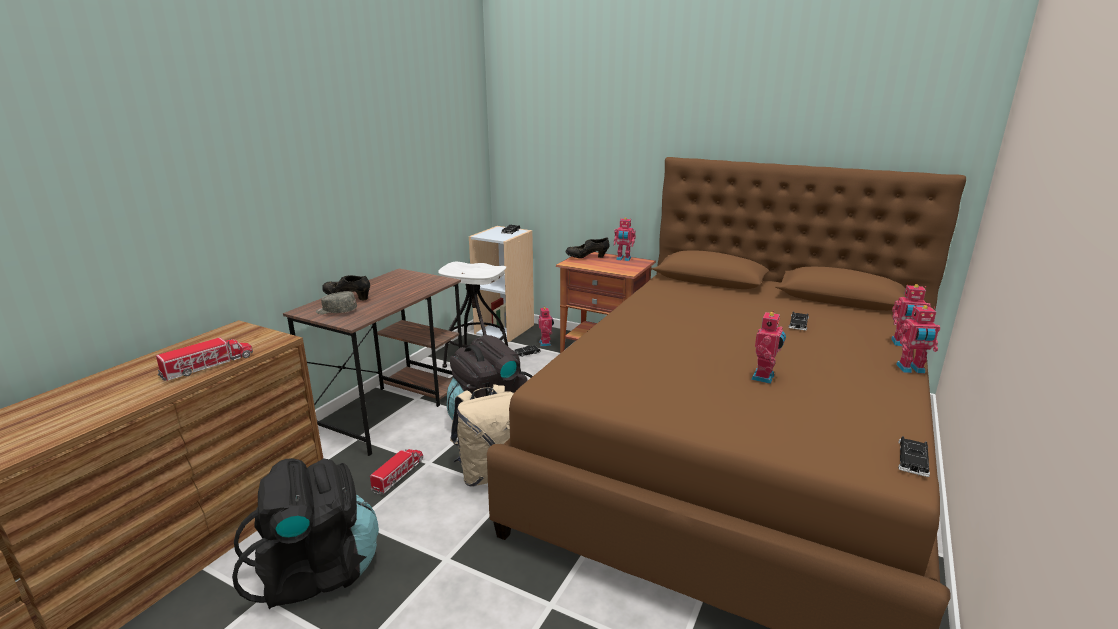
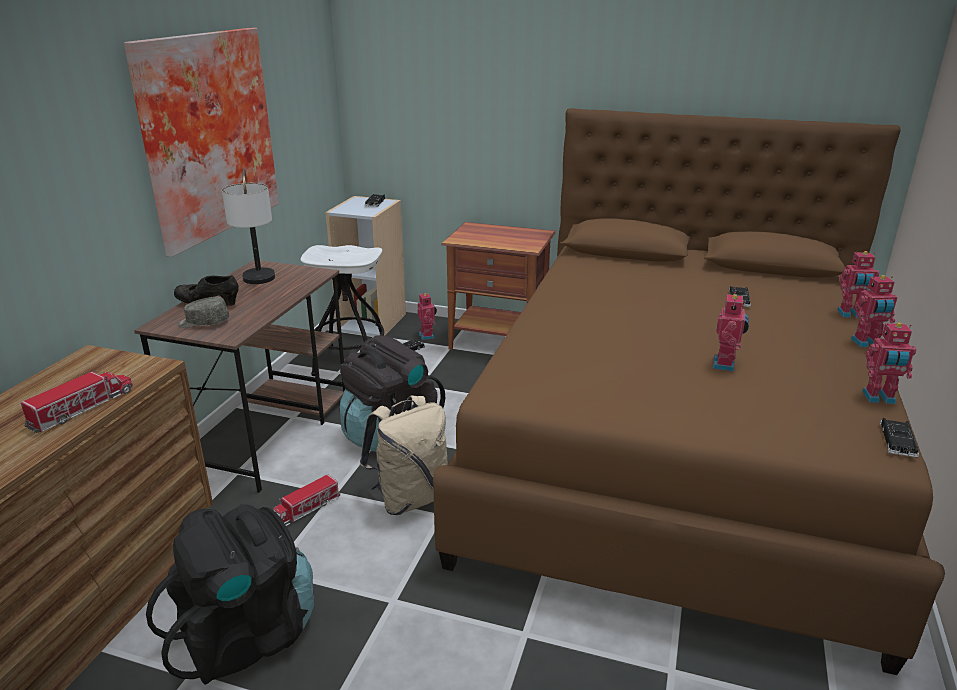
camera: 10 degrees left, 5 degrees up
toy truck [370,449,423,494] -> toy truck turned 150 degrees counterclockwise [273,474,340,526]
black shoe [565,238,609,258] -> none
toy robot [614,218,636,261] -> toy robot moved to [862,322,916,404]
none -> picture [124,27,279,257]
none -> table lamp [222,169,275,284]

